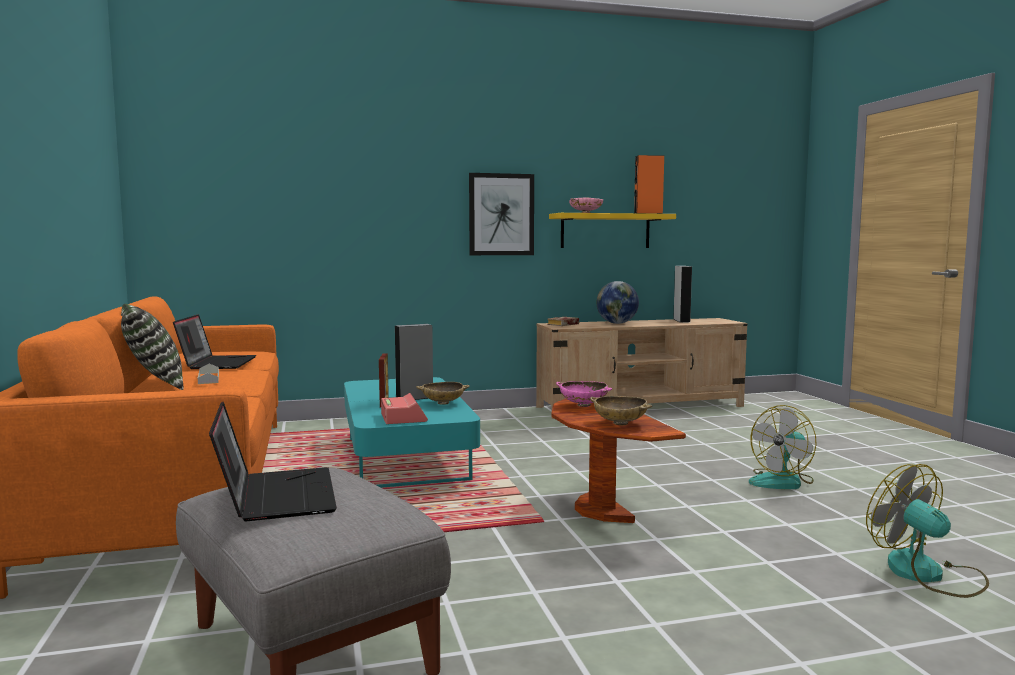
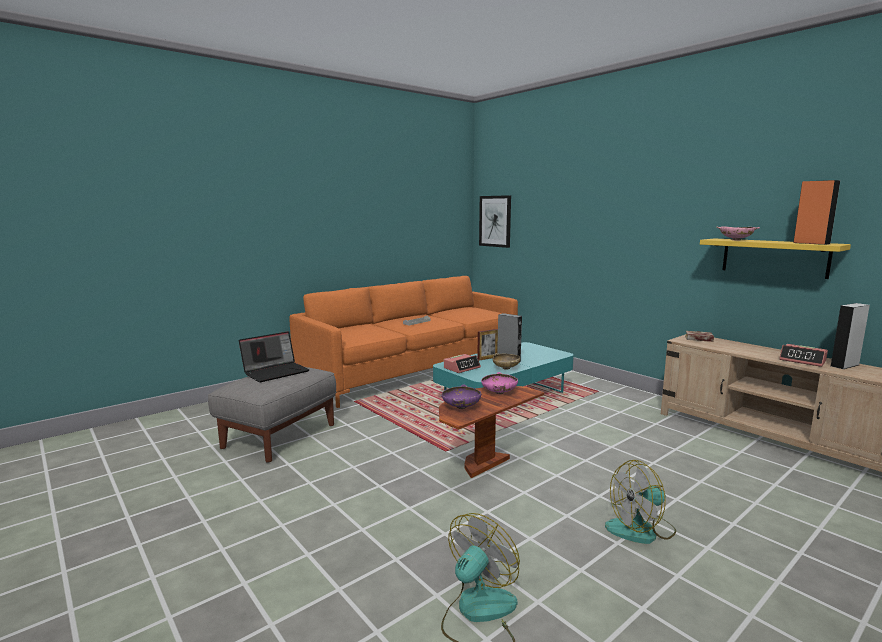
camera: 65 degrees right, 5 degrees up
pillow [121,304,183,390] -> none
laptop [173,314,256,369] -> none
picture [469,173,534,255] -> picture moved to [479,195,511,248]
beige bowl [590,396,652,425] -> purple bowl [442,385,481,409]
globe [597,281,639,324] -> none
fan [749,405,817,489] -> fan turned 45 degrees counterclockwise [605,460,676,544]
none -> alarm clock [779,344,828,367]

